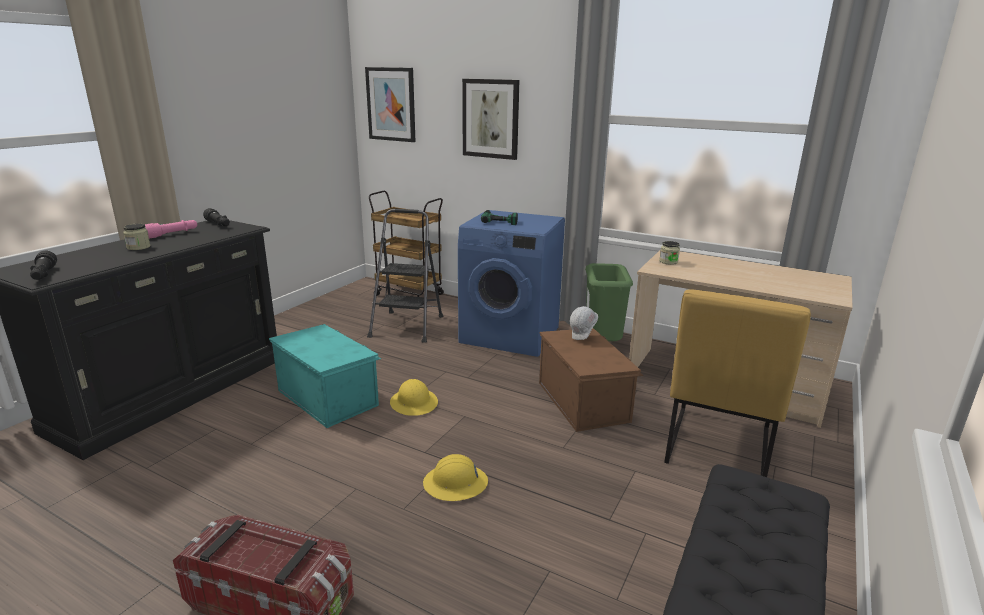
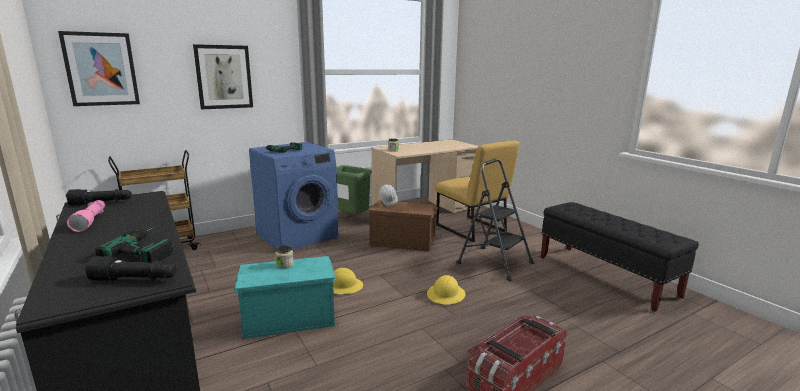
camera: 60 degrees left, 5 degrees down
jar [123,224,150,250] -> jar moved to [275,245,294,268]
black step ladder [367,209,444,343] -> black step ladder moved to [456,159,534,282]
none -> power drill [95,227,173,263]

